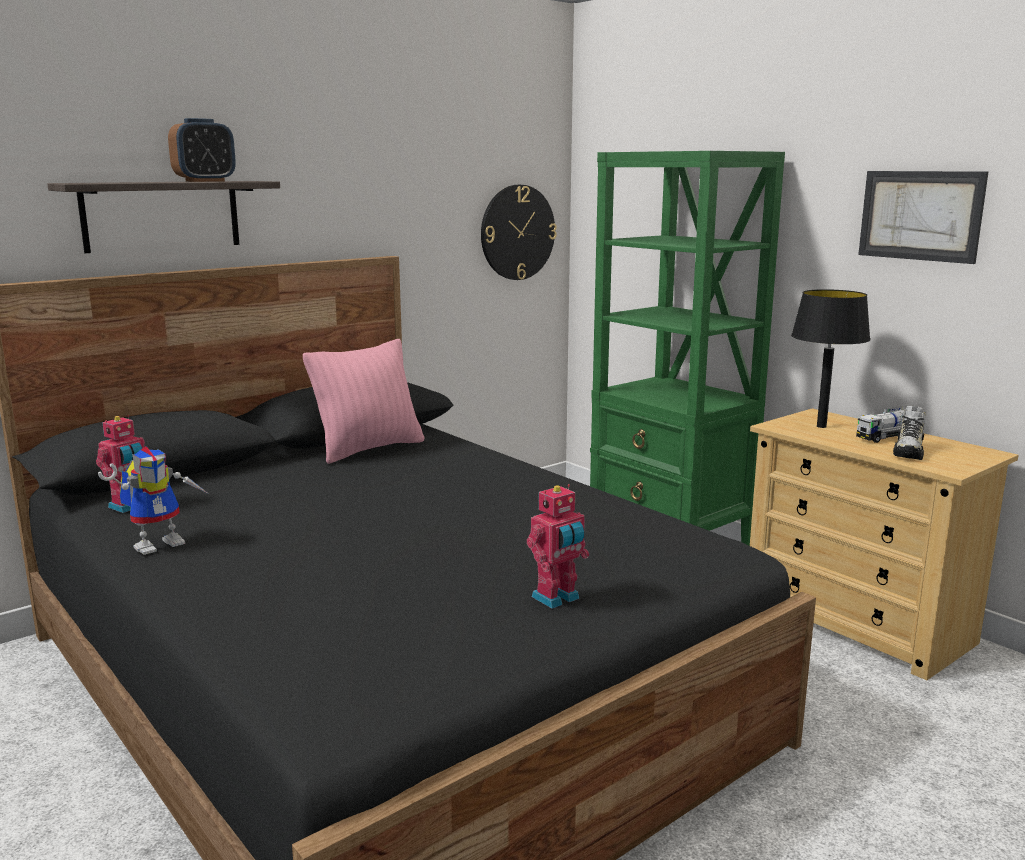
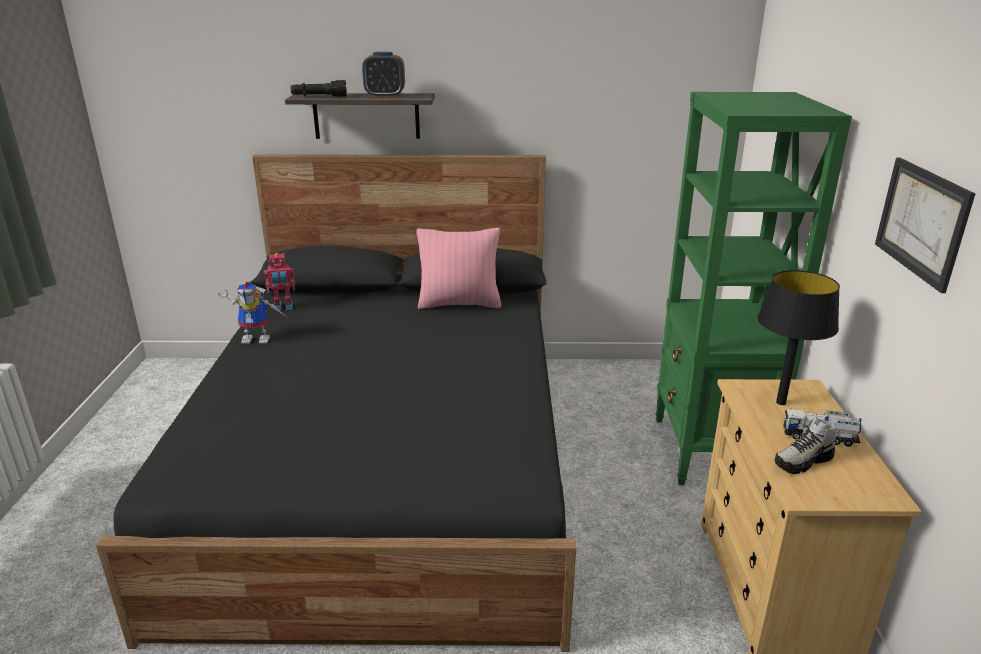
camera: 40 degrees right, 10 degrees up
wall clock [481,185,557,280] -> none
toy robot [527,484,589,609] -> none
none -> black flashlight [290,80,347,97]

